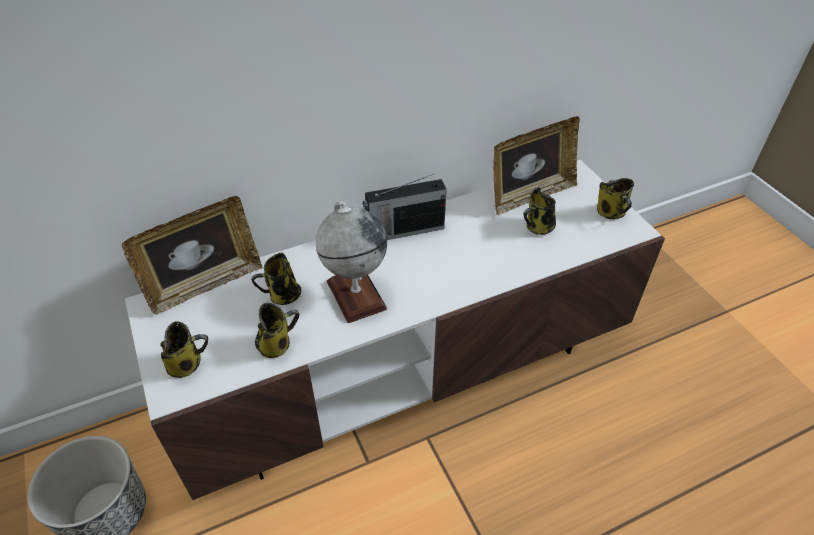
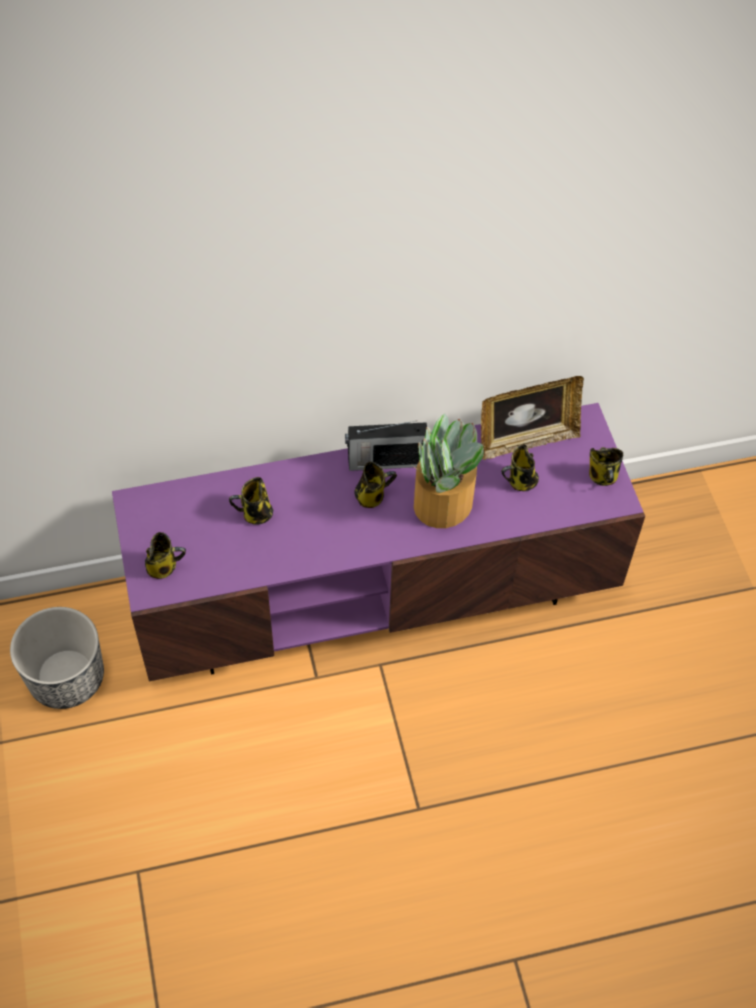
camera: 10 degrees right, 10 degrees up
picture frame [122,196,263,314] -> none
white tv stand [125,160,665,500] -> purple tv stand [112,403,645,681]
mug [255,303,300,358] -> mug moved to [354,462,397,508]
globe [316,201,387,323] -> none
none -> potted plant [412,413,484,528]

